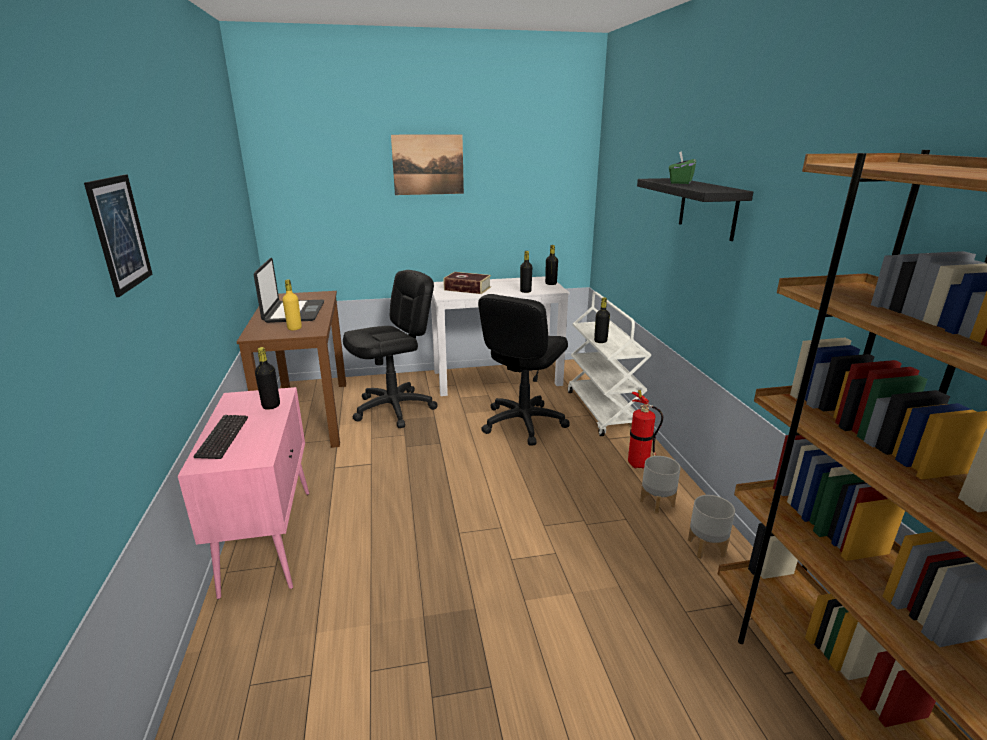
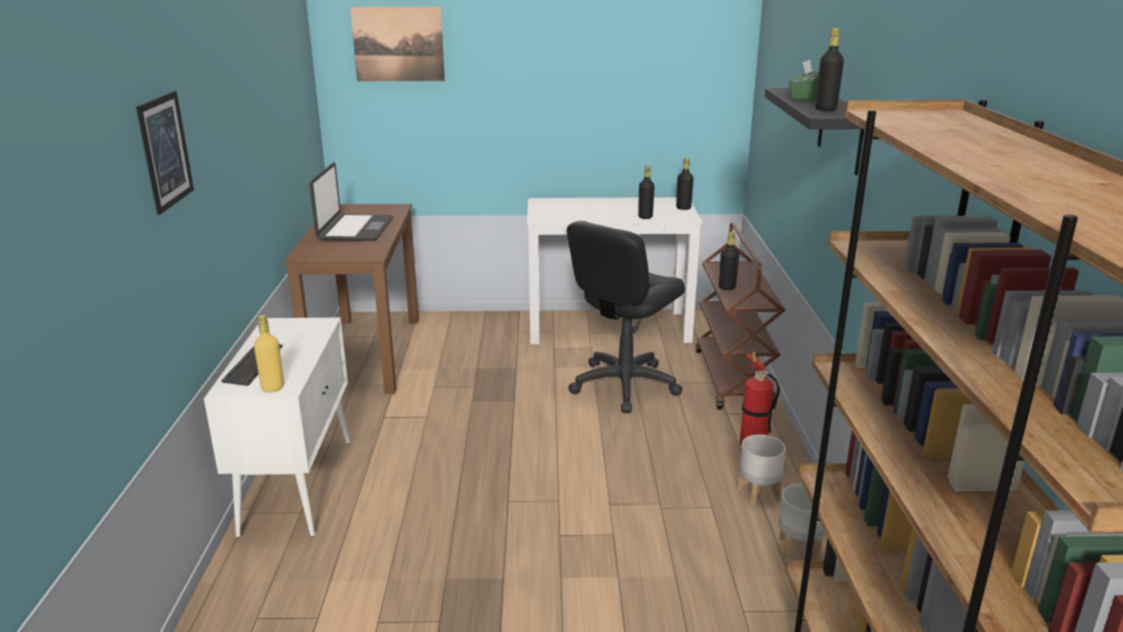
camera: 10 degrees right, 0 degrees up
pink cabinet [178,387,309,599] -> white cabinet [204,318,350,538]
black bottle [255,347,280,410] -> black bottle moved to [815,28,844,111]
yellow bottle [283,280,302,330] -> yellow bottle moved to [254,315,284,393]
black office chair [343,270,438,428] -> none
picture [391,134,464,195] -> picture moved to [350,7,445,81]
book [444,272,491,294] -> none
white cart [568,292,652,436] -> brown cart [695,222,785,410]

